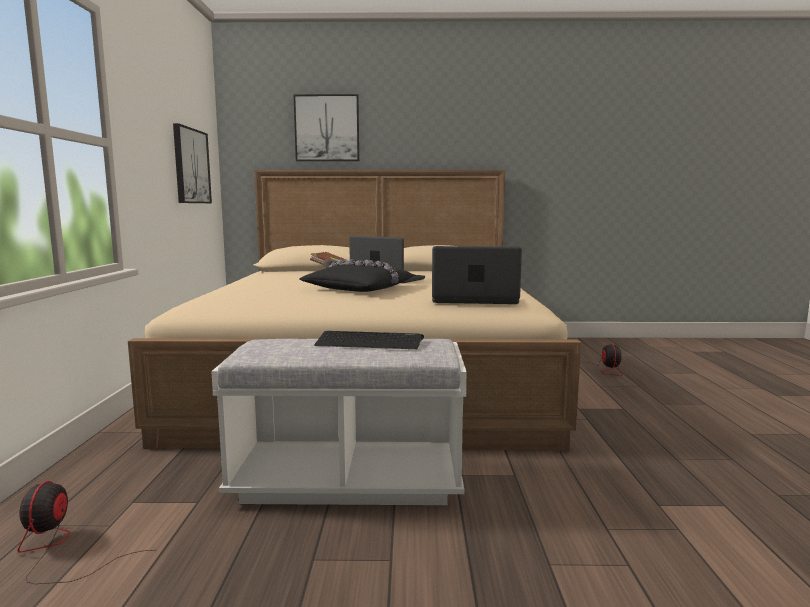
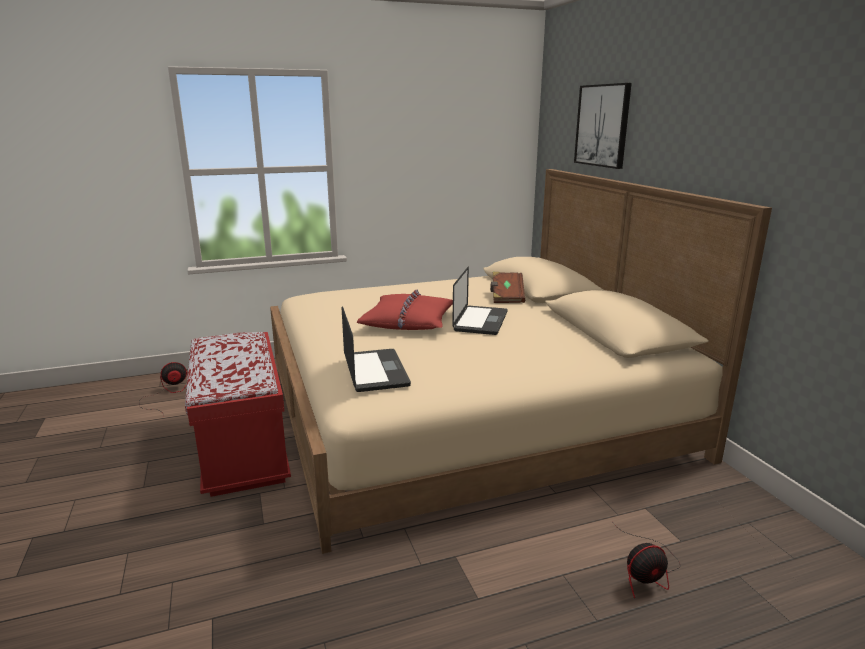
camera: 70 degrees right, 10 degrees up
picture [173,123,212,203] -> none
white bench [211,339,467,505] -> red bench [185,332,291,497]
black pillow [299,259,416,292] -> red pillow [357,289,453,330]
keyboard [314,331,424,349] -> none

